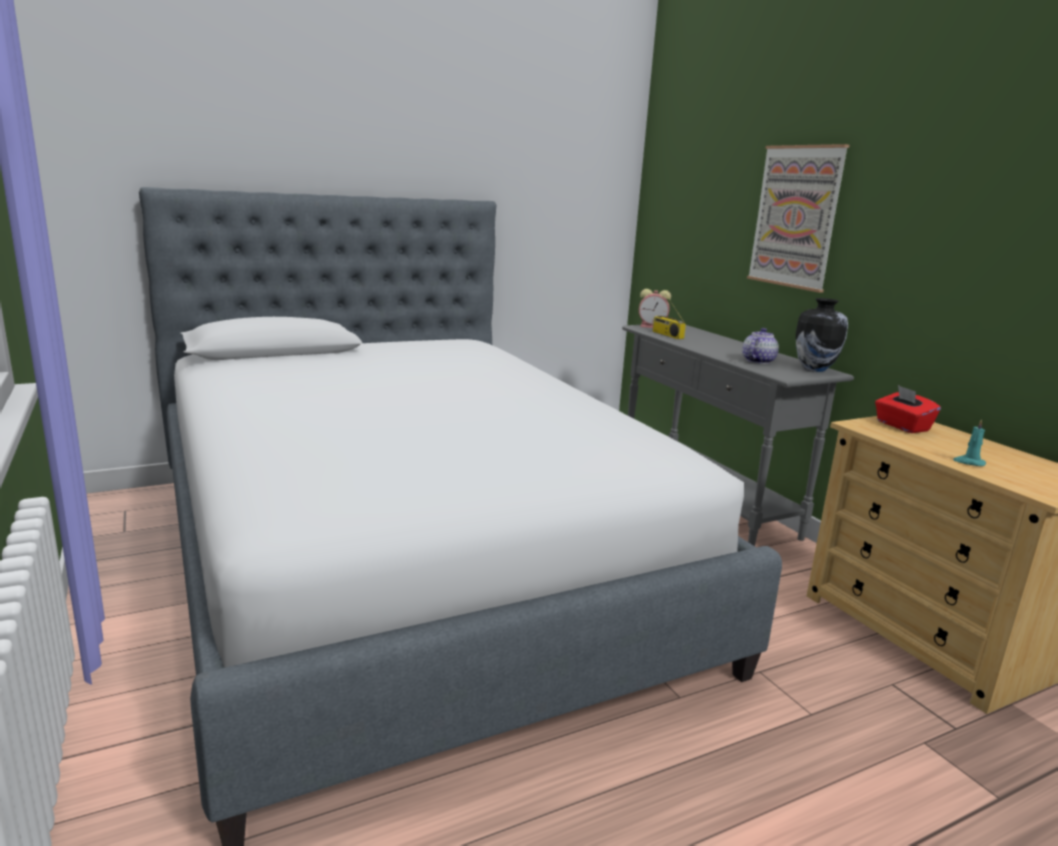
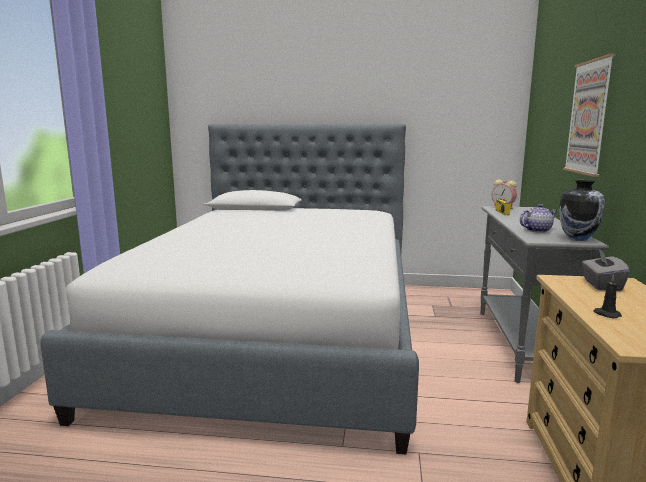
camera: 35 degrees right, 5 degrees down
red tissue box [875,385,941,433] -> grey tissue box [582,249,630,291]
turquoise candle [953,419,986,466] -> black candle [594,274,622,318]

